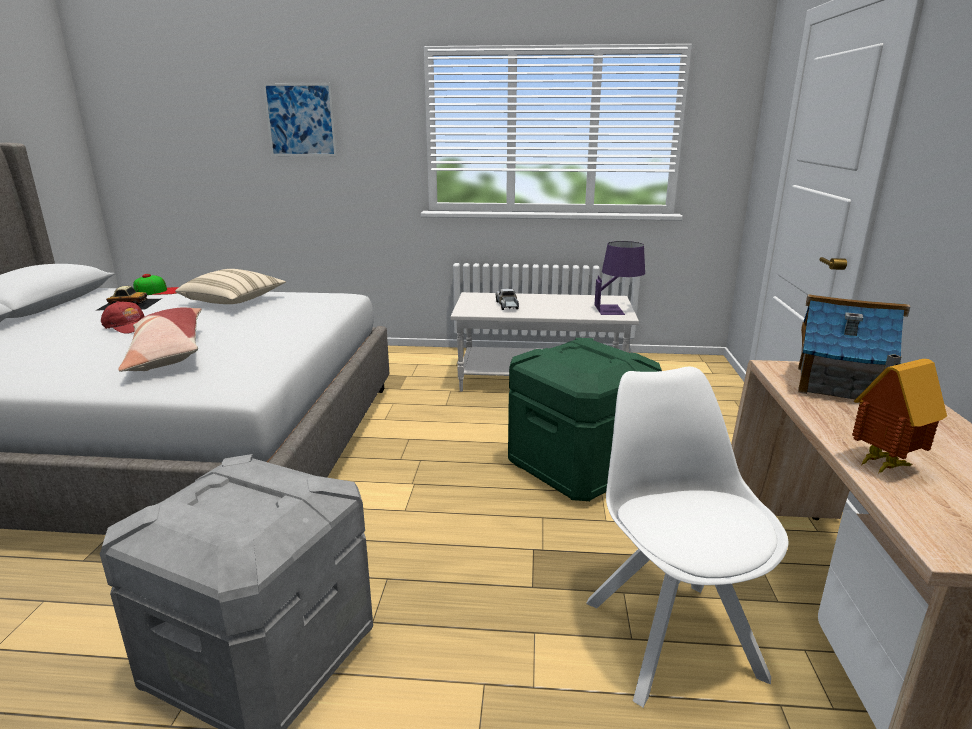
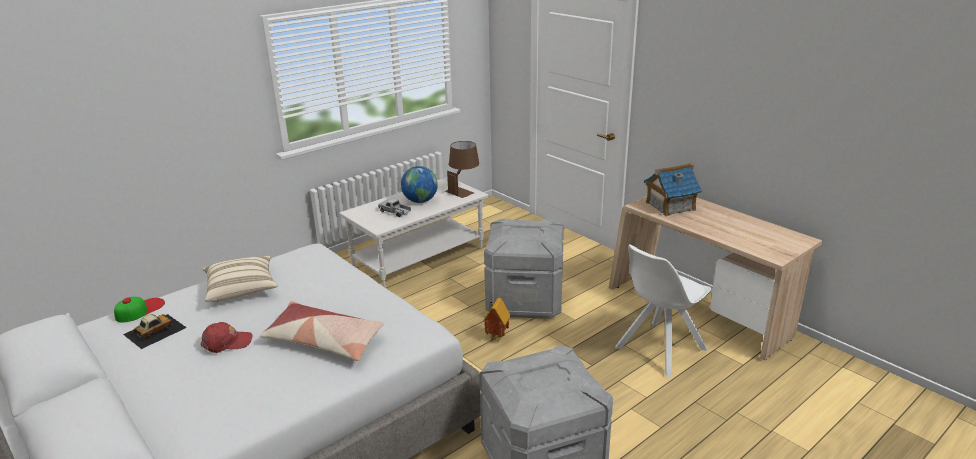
camera: 45 degrees left, 5 degrees up
picture [263,83,337,156] -> none
green storage box [508,338,662,501] -> grey storage box [484,219,564,319]
white chair [586,367,788,707] -> white chair turned 75 degrees counterclockwise [615,244,712,377]
purple table lamp [594,241,645,315] -> brown table lamp [445,141,479,198]
toy house [852,354,947,474] -> toy house moved to [483,298,511,342]
none -> globe [401,166,438,203]

